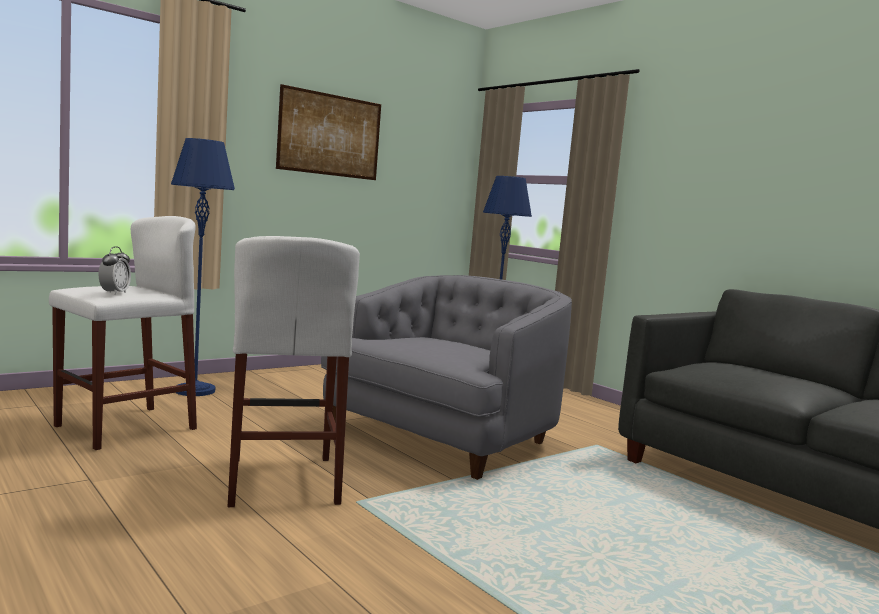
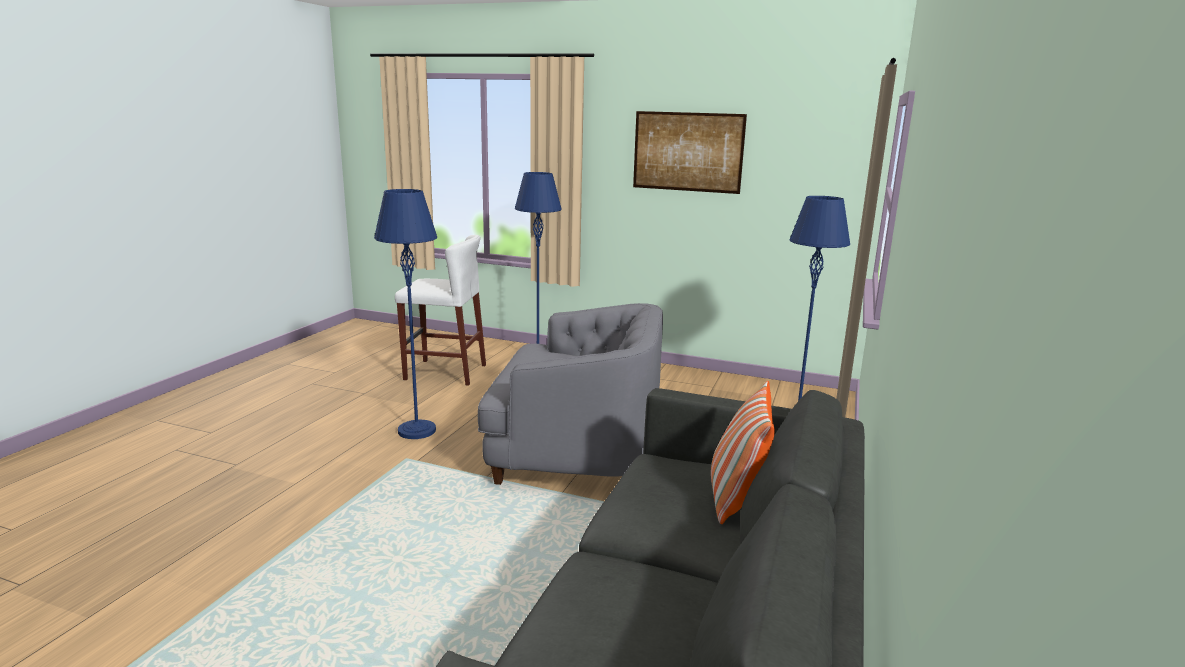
camera: 60 degrees right, 10 degrees up
alarm clock [99,246,131,295] -> none
white stool [228,236,360,507] -> blue floor lamp [374,189,437,439]
none -> pillow [711,381,775,524]

